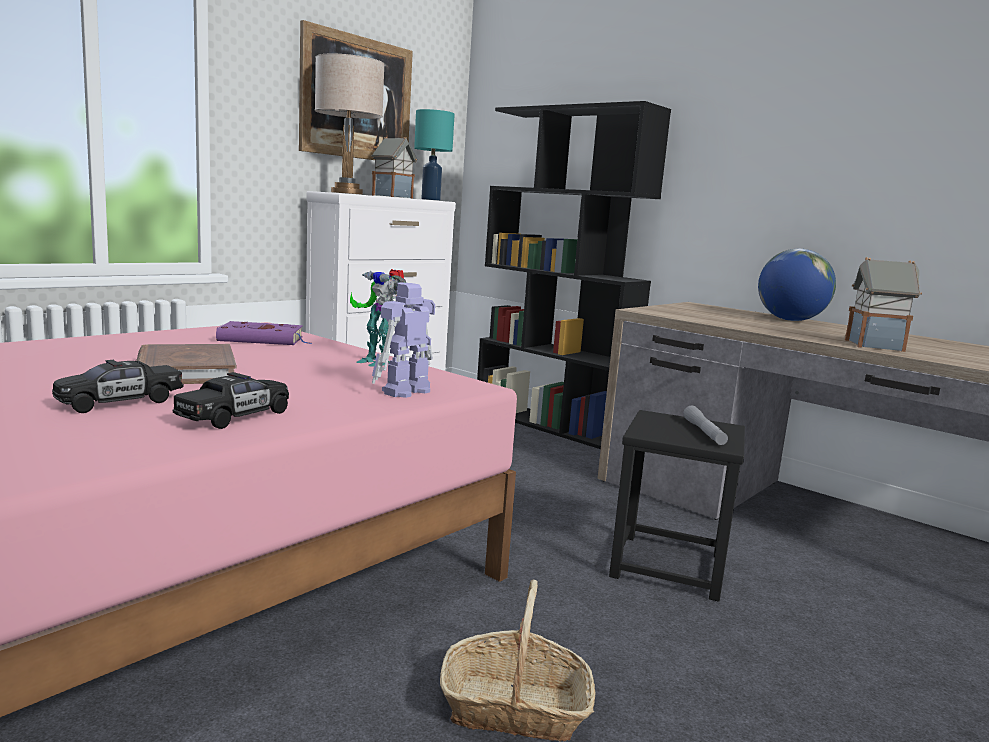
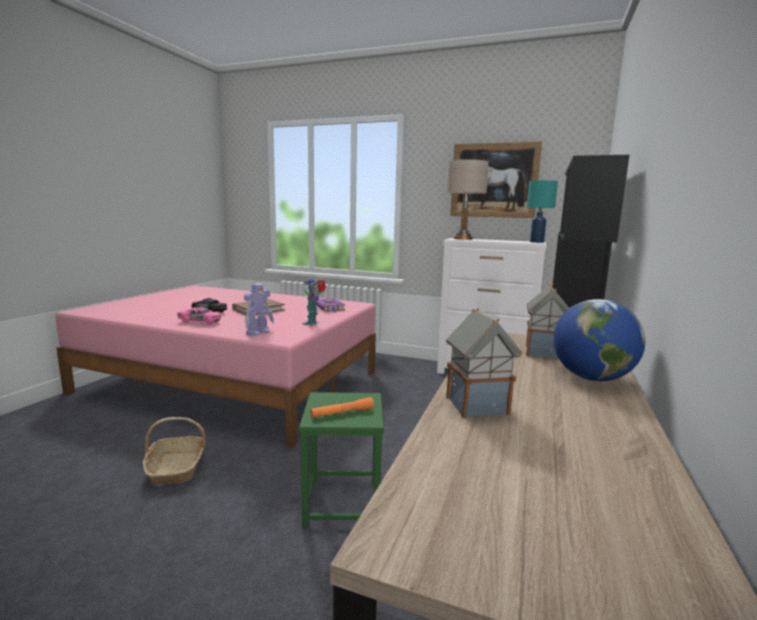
camera: 70 degrees right, 0 degrees up
black toy car [172,372,289,429] -> pink toy car [177,307,221,325]
toy house [372,137,417,198] -> toy house moved to [526,284,569,359]
toy robot [372,283,435,398] -> toy robot turned 105 degrees clockwise [244,283,274,336]
black stool [609,410,745,602] -> green stool [299,392,384,526]
grey flashlight [683,406,728,445] -> orange flashlight [310,397,374,418]

